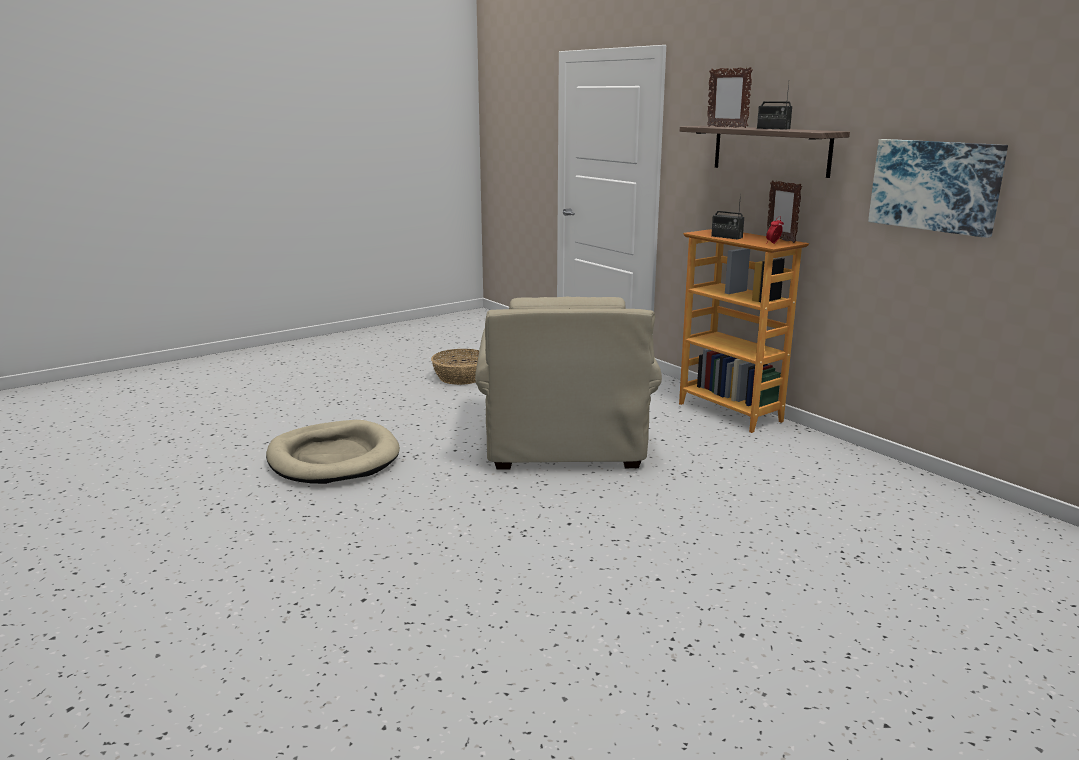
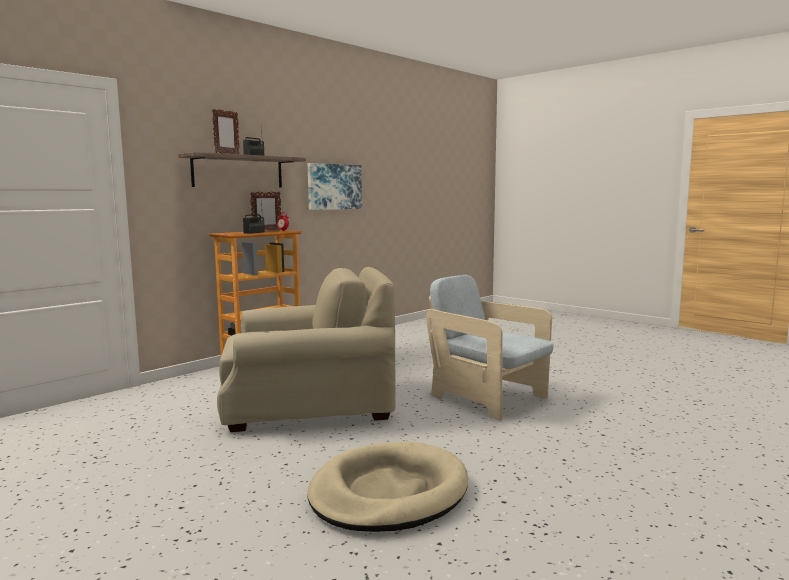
camera: 100 degrees left, 10 degrees down
basket [431,349,479,385] -> none
none -> beige armchair [426,275,554,420]

